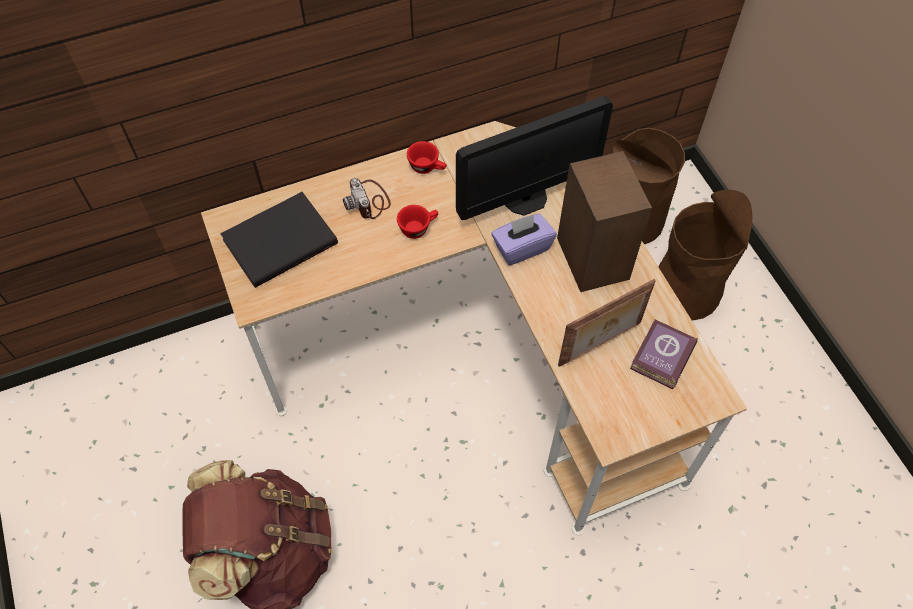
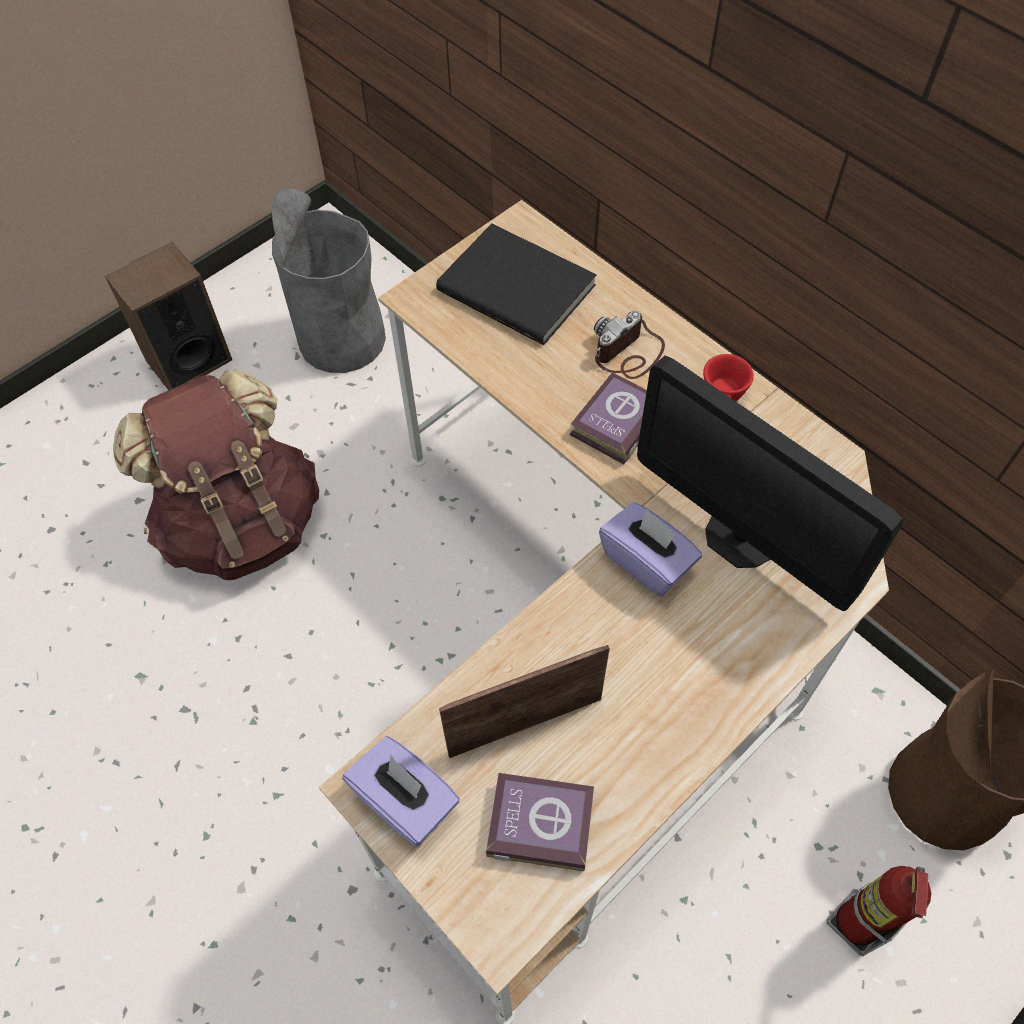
camera: 70 degrees right, 0 degrees up
red cup [397,205,438,239] -> book [570,372,647,464]
speaker [557,151,652,292] -> speaker moved to [105,242,232,390]
picture frame [558,279,656,367] -> picture frame turned 120 degrees clockwise [439,645,610,758]
brown trash can [658,190,753,320] -> fire extinguisher [826,866,931,957]
none -> grey trash can [272,188,386,373]
none -> purple tissue box [342,736,460,847]

